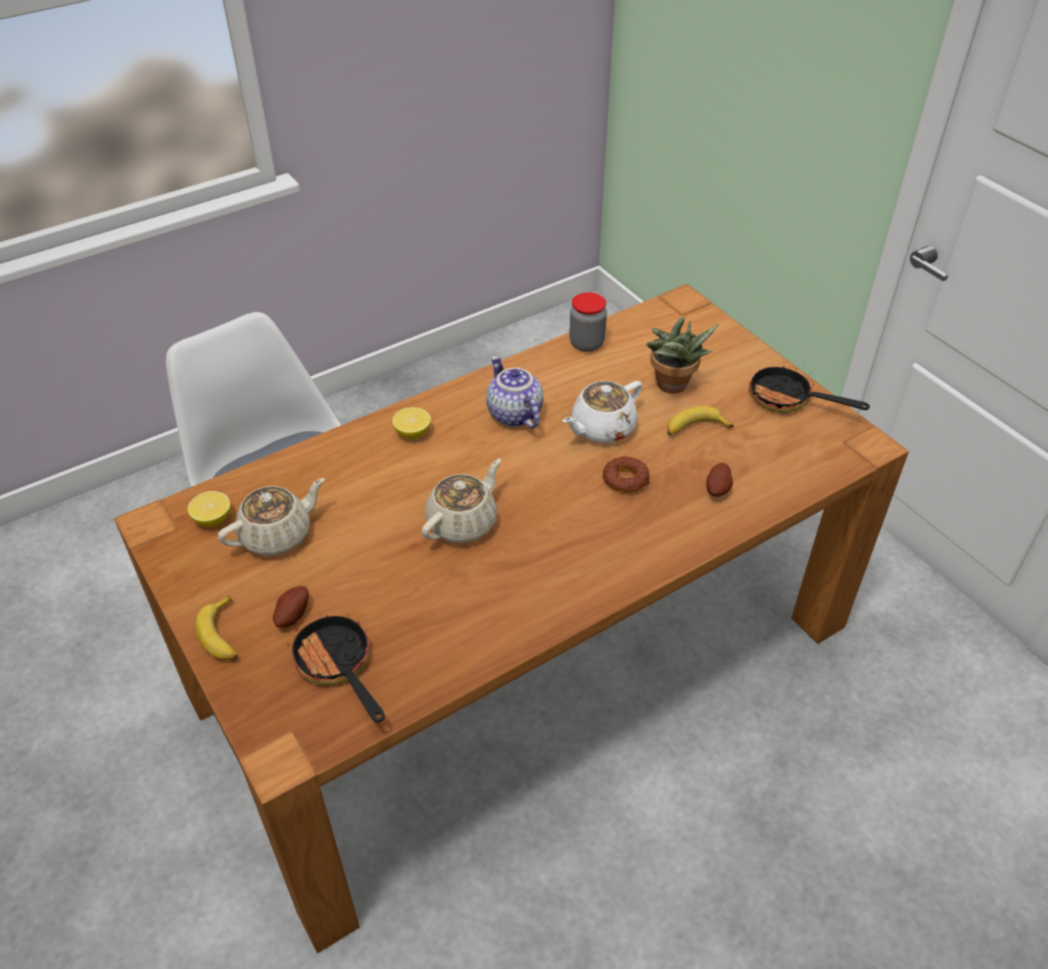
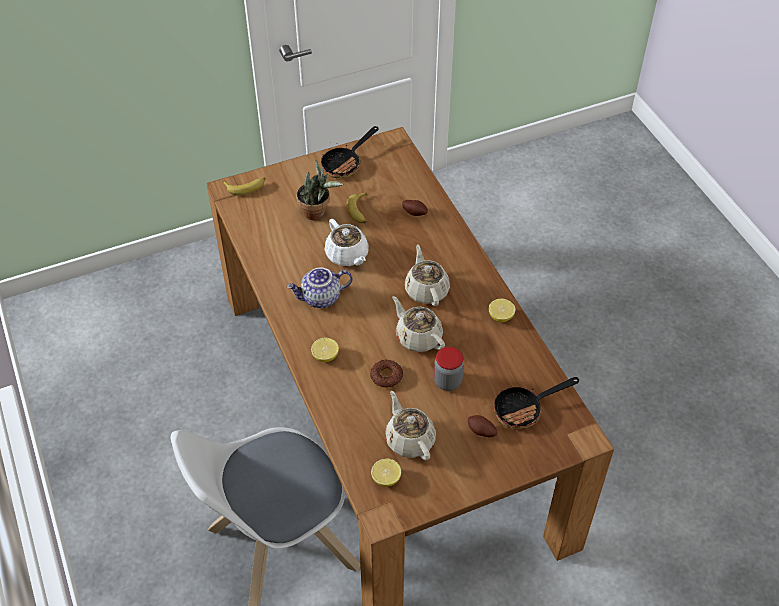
camera: 80 degrees left, 5 degrees up
banana [195,595,238,660] -> banana moved to [222,177,265,195]
jar [569,292,607,352] -> jar moved to [434,347,464,391]
donut [603,456,650,493] -> donut moved to [370,360,403,388]
none -> beige teapot [405,244,450,306]
none -> lemon [489,299,516,322]

